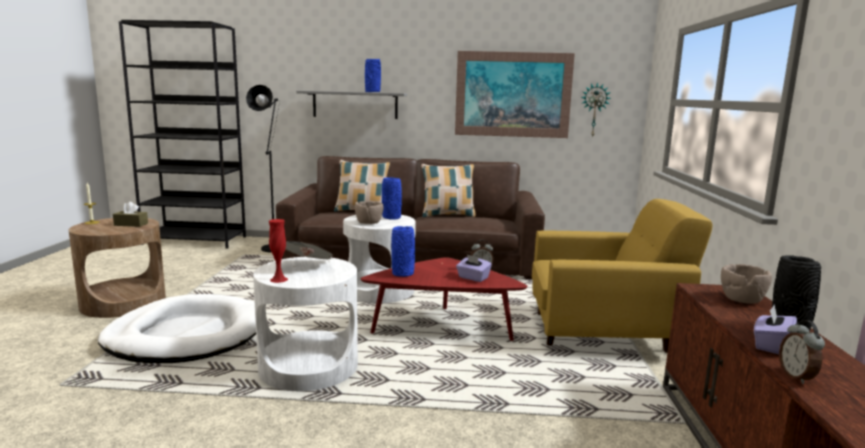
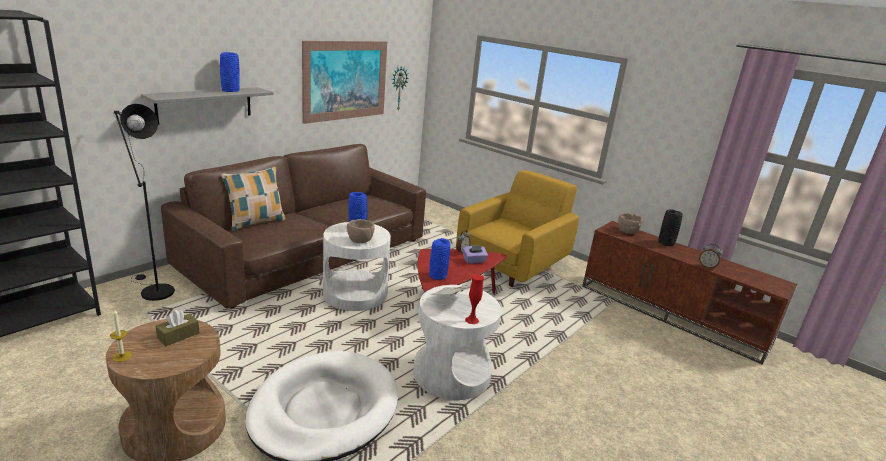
camera: 55 degrees left, 10 degrees up
pillow [421,164,476,217] -> none
purple tissue box [754,304,797,354] -> none

